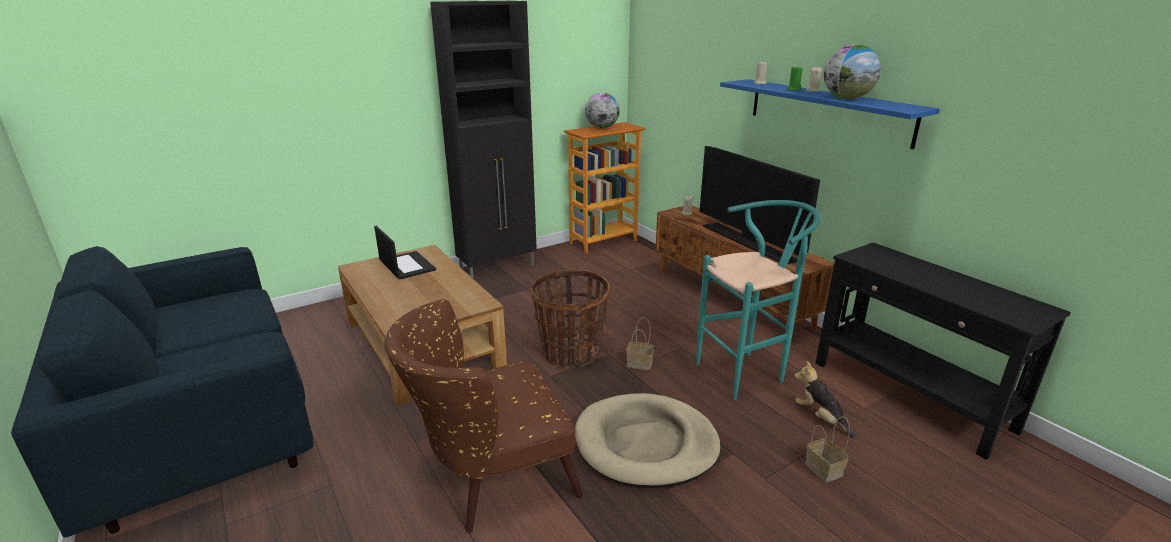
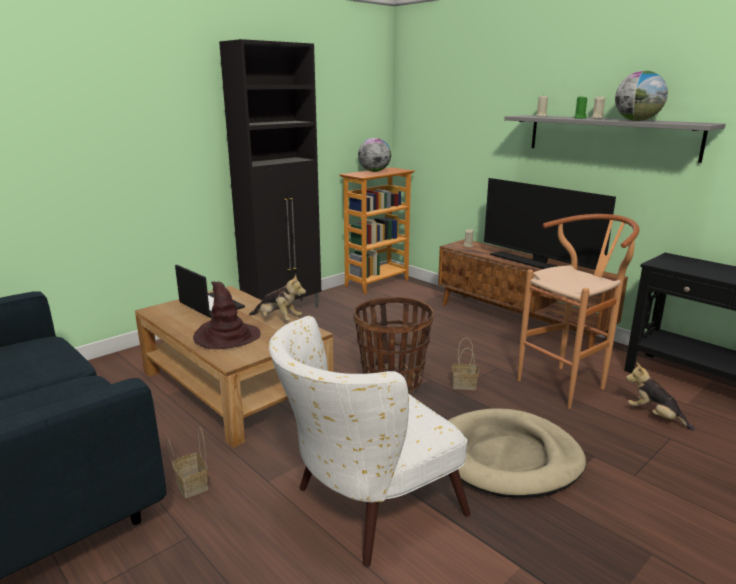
camera: 10 degrees left, 5 degrees down
brown armchair [384,299,583,533] -> white armchair [269,316,470,567]
turquoise stool [696,200,821,400] -> brown stool [517,214,639,409]
blue shelf [720,79,940,149] -> grey shelf [504,115,726,163]
basket [805,416,850,482] -> basket moved to [167,427,208,498]
none -> brown hat [193,282,261,349]
none -> plush toy [249,274,306,321]

